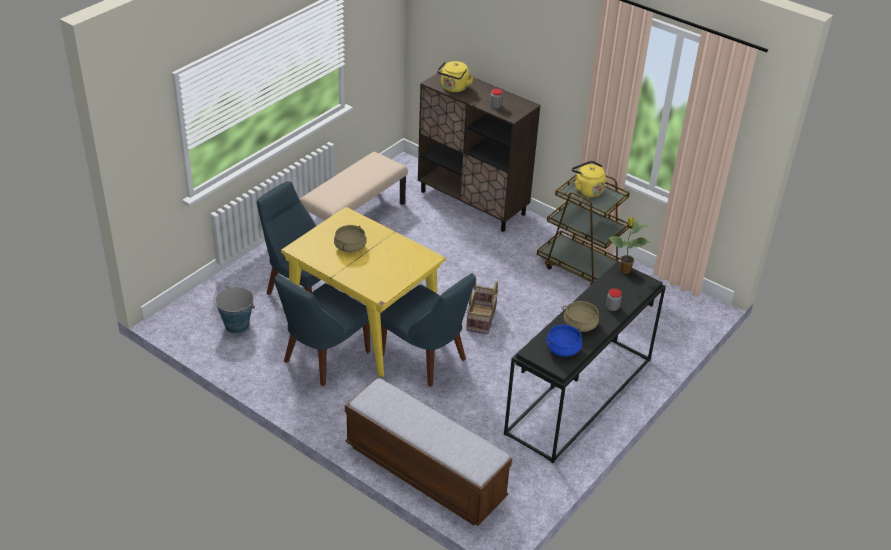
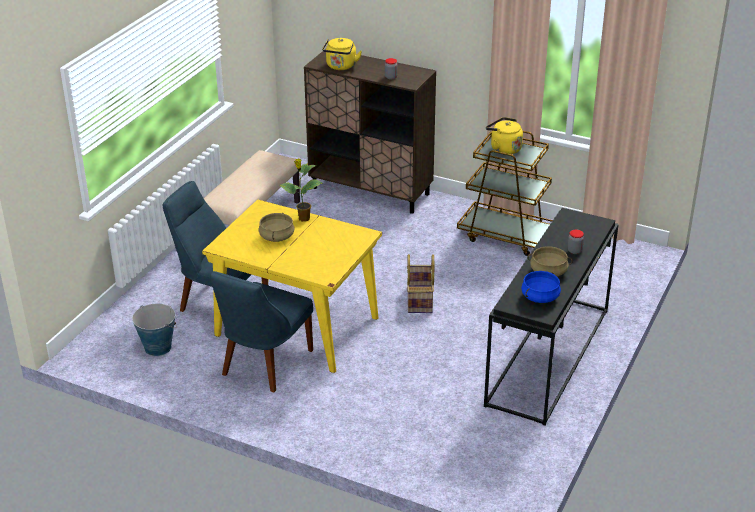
camera: 10 degrees left, 5 degrees down
bench [345,378,512,526] -> none
blue chair [380,273,476,387] -> none
potted plant [608,217,651,274] -> potted plant moved to [279,158,323,222]

